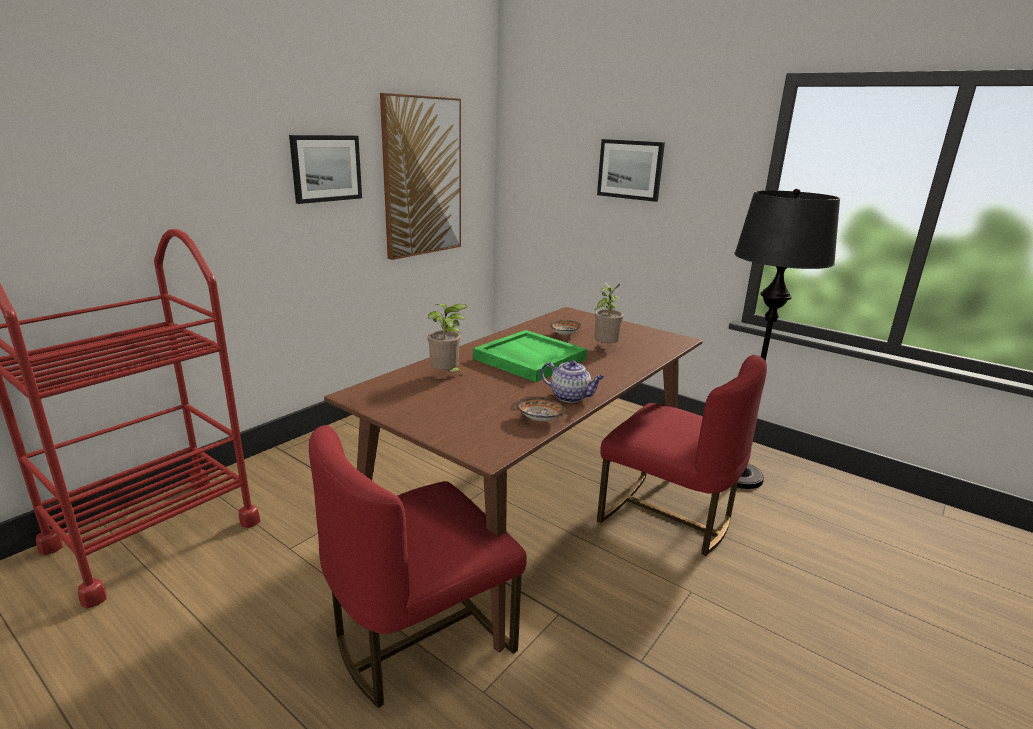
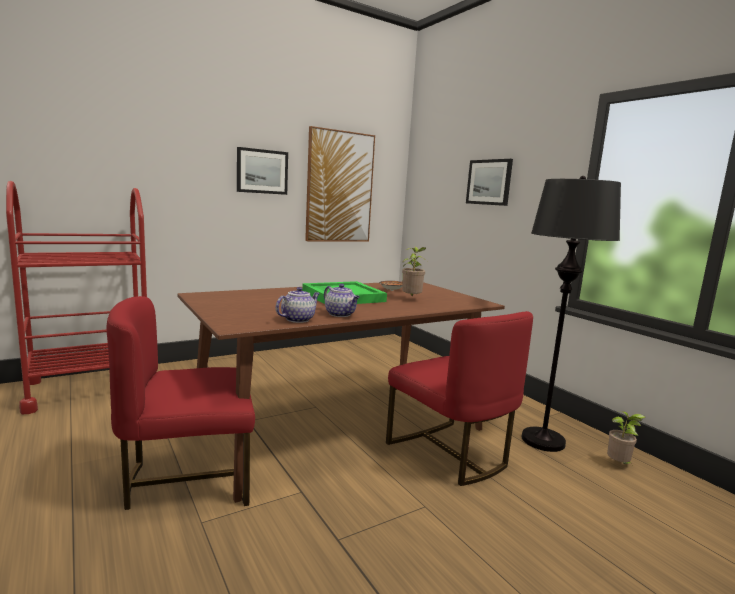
camera: 20 degrees right, 10 degrees down
potted plant [428,304,468,372] -> potted plant moved to [607,411,646,464]
bowl [516,398,565,421] -> teapot [276,287,320,323]

